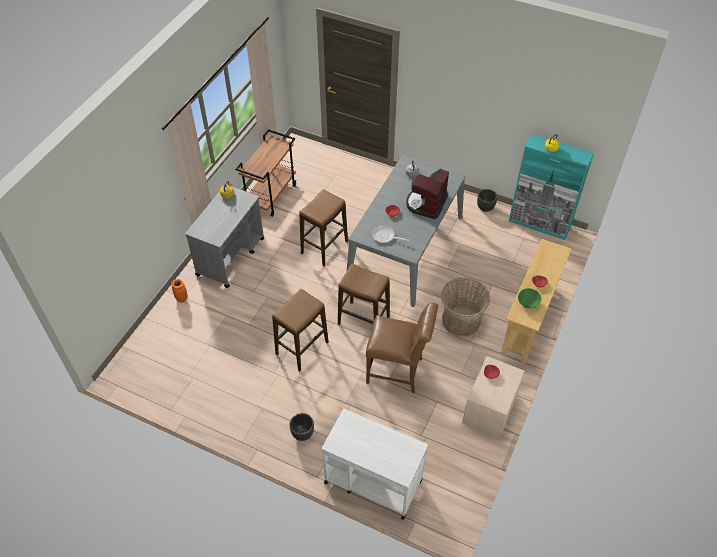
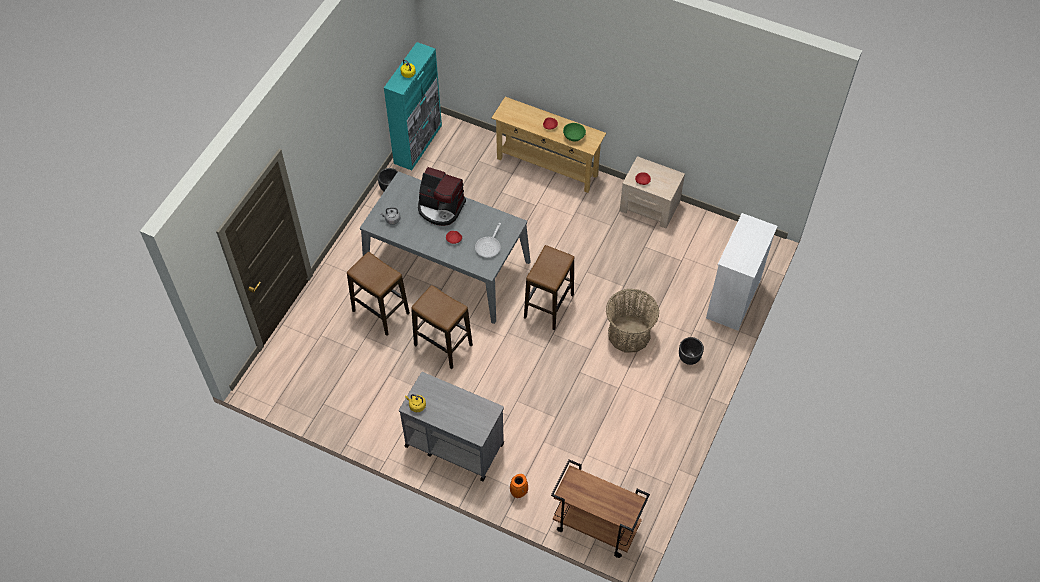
camera: 90 degrees left, 5 degrees up
brown cart [235,129,297,217] -> brown cart moved to [551,459,650,558]
stool [272,289,329,372] -> stool moved to [347,252,410,336]
white cart [321,409,428,520] -> white dresser [706,213,778,331]
brown chair [366,302,438,393] -> none
basket [441,277,490,337] -> basket moved to [606,289,659,353]

